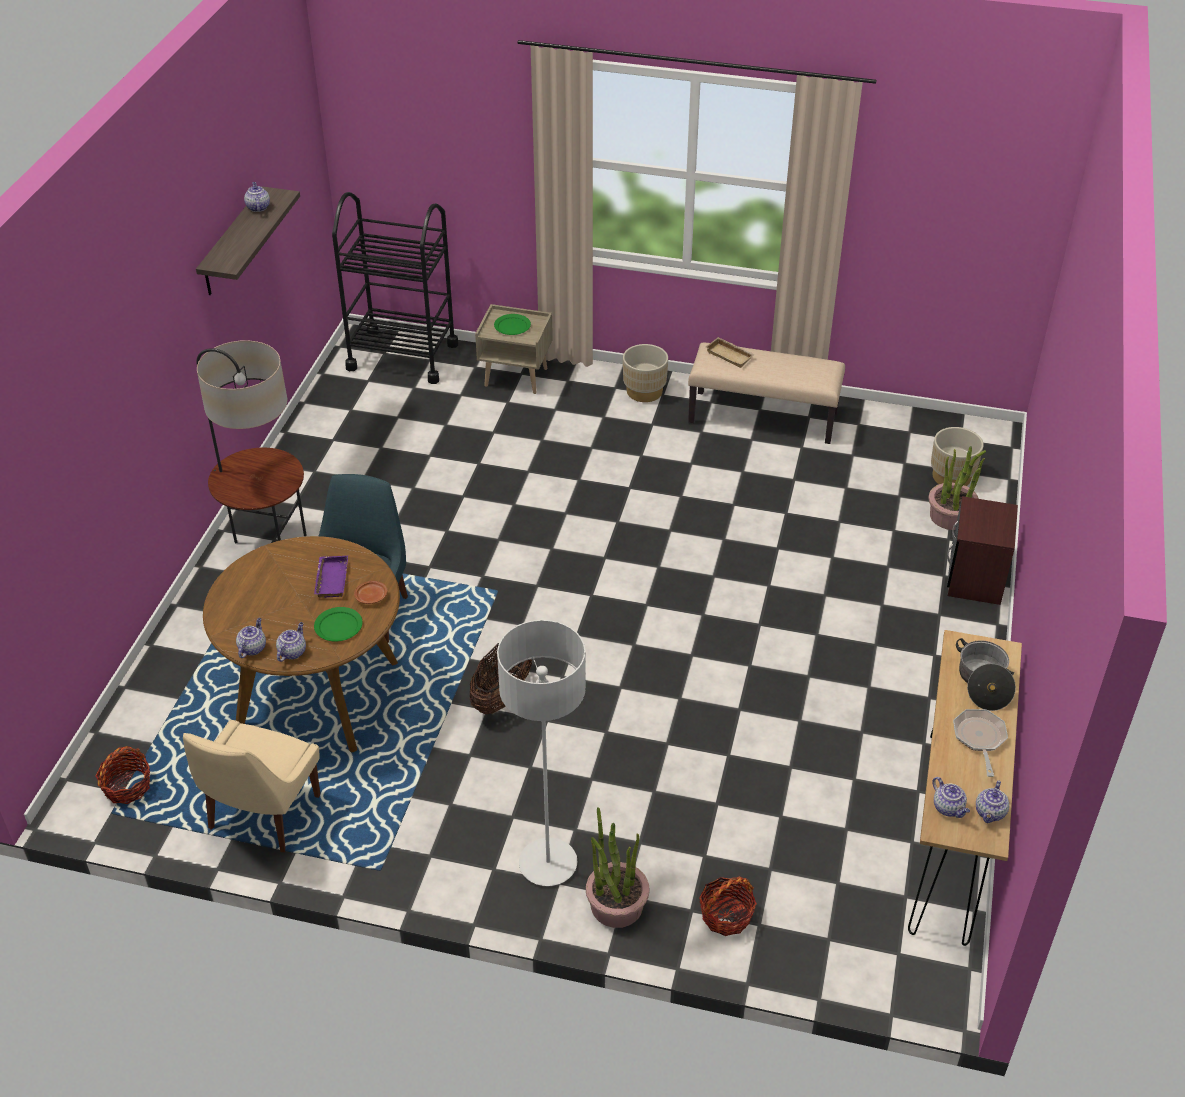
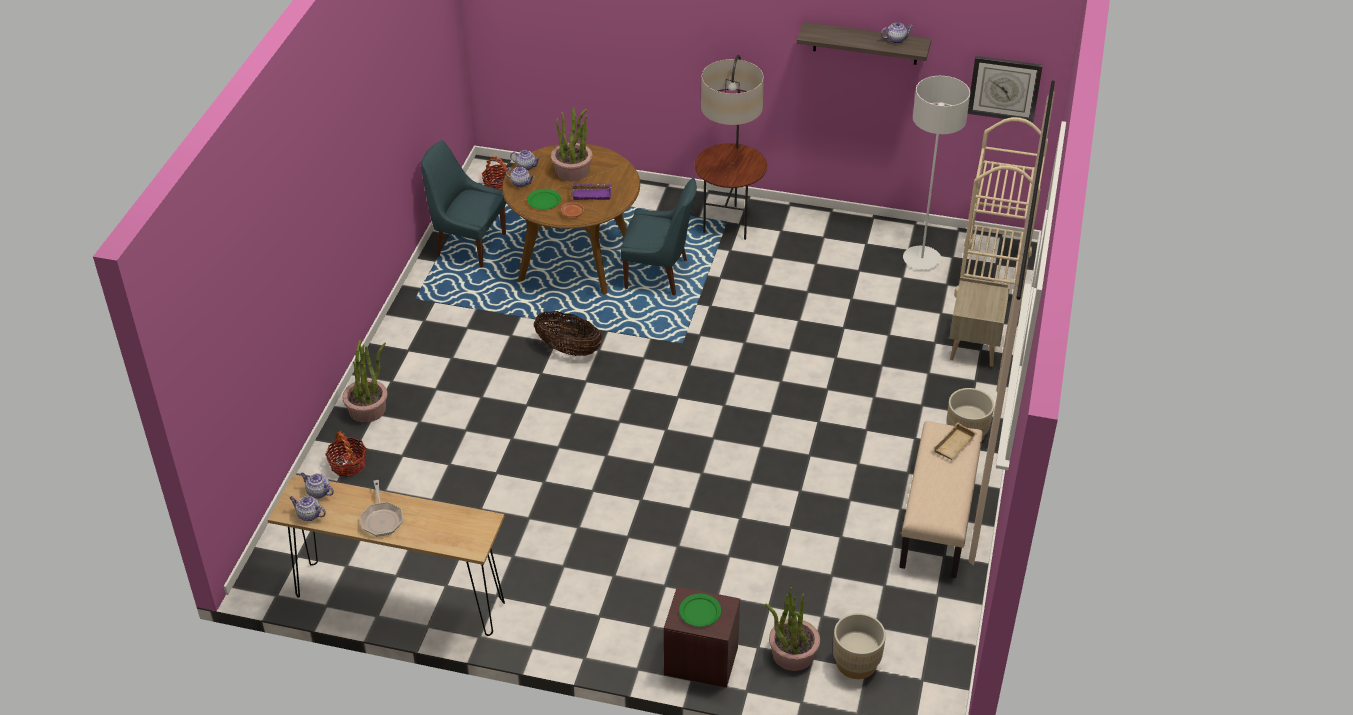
camera: 90 degrees right, 0 degrees up
beige chair [183,720,320,852] -> blue chair [421,140,506,267]
black cart [332,192,458,384] -> beige cart [954,117,1048,308]
green plate [494,314,531,335] -> green plate moved to [679,594,721,627]
grey floor lamp [497,620,586,886] -> grey floor lamp moved to [903,76,970,270]
teapot [932,777,970,818] -> teapot turned 60 degrees clockwise [301,473,334,499]
frying pan [953,709,1008,777] -> frying pan turned 75 degrees clockwise [360,480,403,536]
cooking pot [956,638,1016,711] -> none
none -> potted plant [551,107,592,181]
none -> wall clock [968,56,1043,123]

